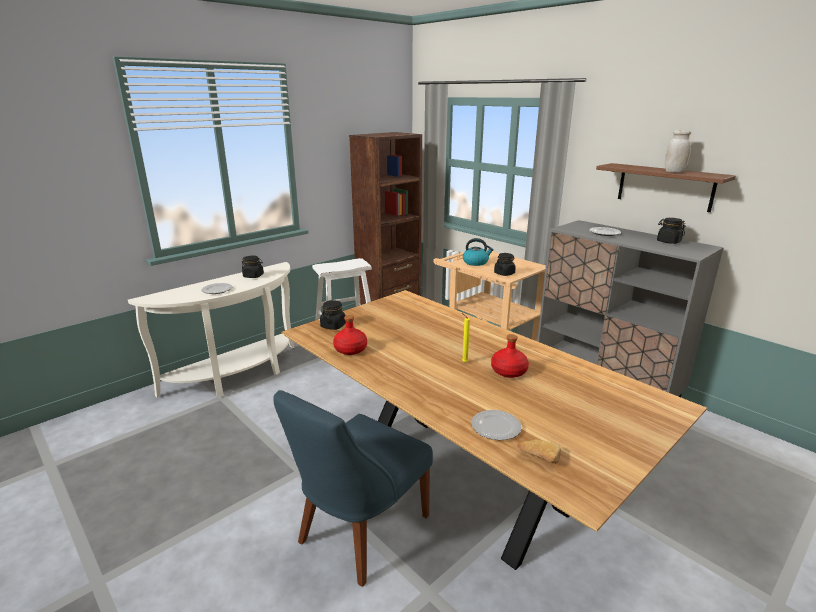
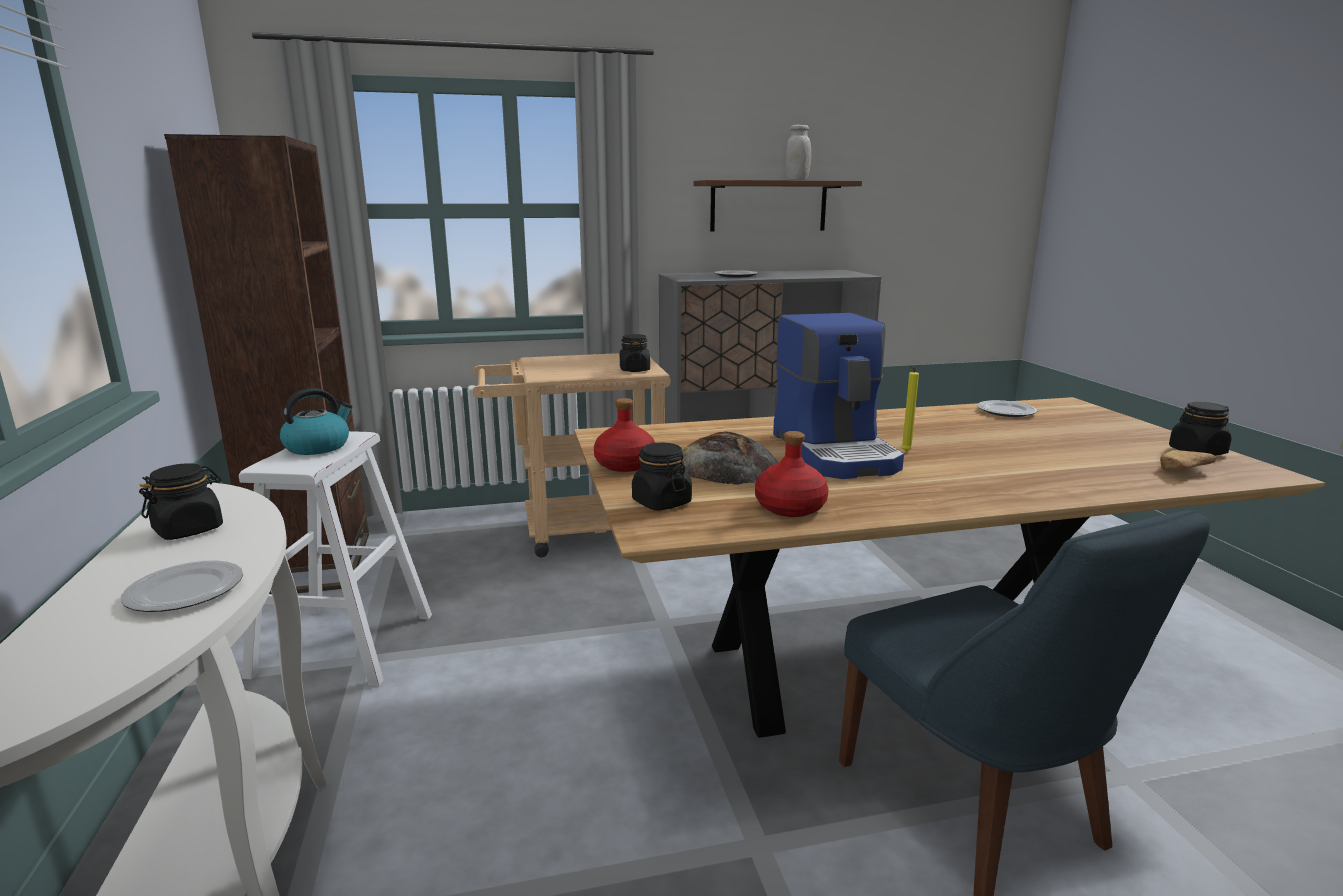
camera: 60 degrees left, 5 degrees down
kettle [463,238,494,266] -> kettle moved to [280,388,353,455]
plate [471,410,522,440] -> plate moved to [977,400,1037,417]
red bottle [491,334,529,378] -> red bottle moved to [594,398,655,472]
black jar [657,218,686,244] -> black jar moved to [1169,402,1231,456]
none -> bread [682,432,778,485]
none -> coffee machine [773,313,904,479]

